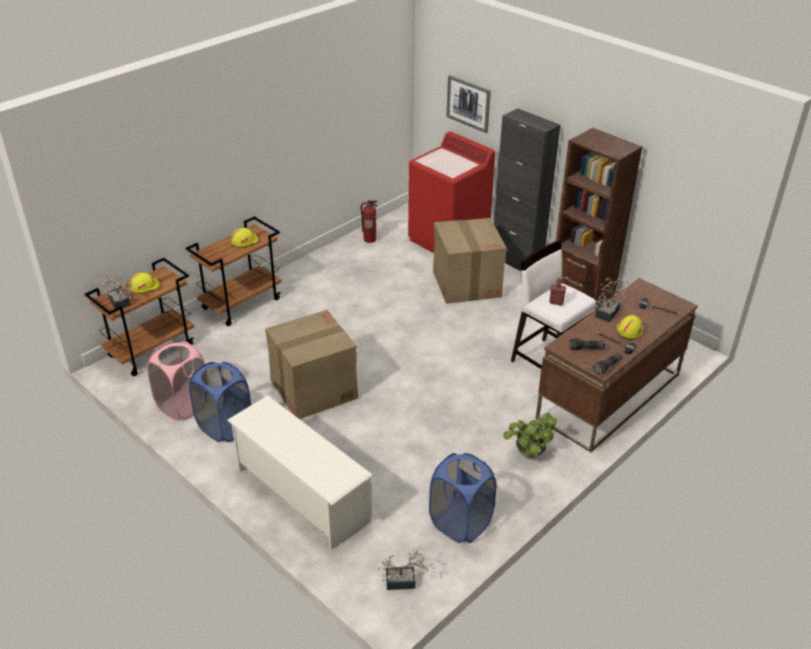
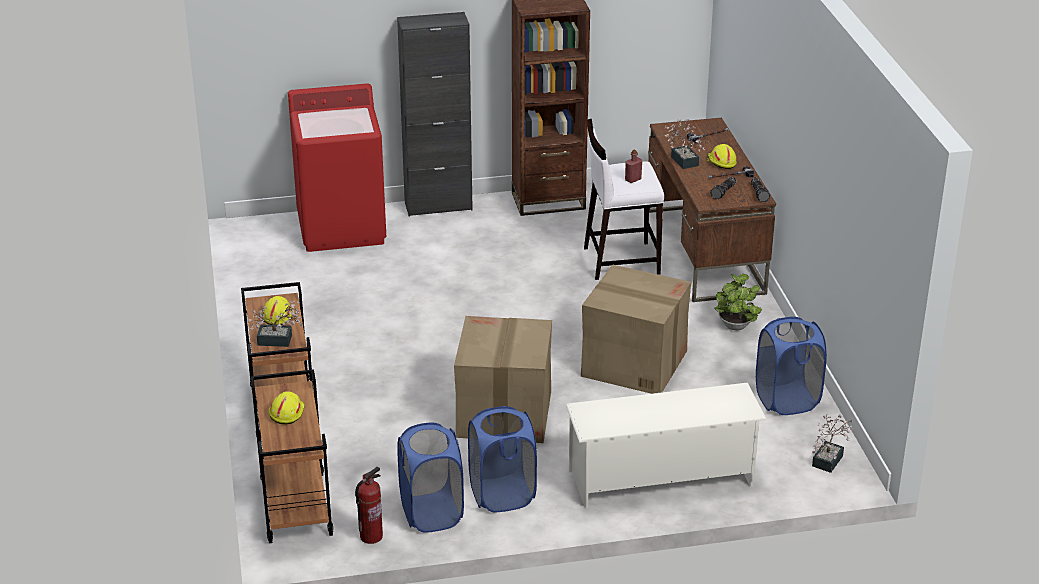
camera: 55 degrees left, 5 degrees down
potted plant [102,274,134,309] -> potted plant moved to [249,301,302,347]
pink laundry basket [147,341,205,420] -> blue laundry basket [397,422,464,533]
fire extinguisher [361,200,378,243] -> fire extinguisher moved to [355,467,383,544]
cardboard box [433,218,507,304] -> cardboard box moved to [581,264,691,394]
picture [446,75,491,133] -> none

